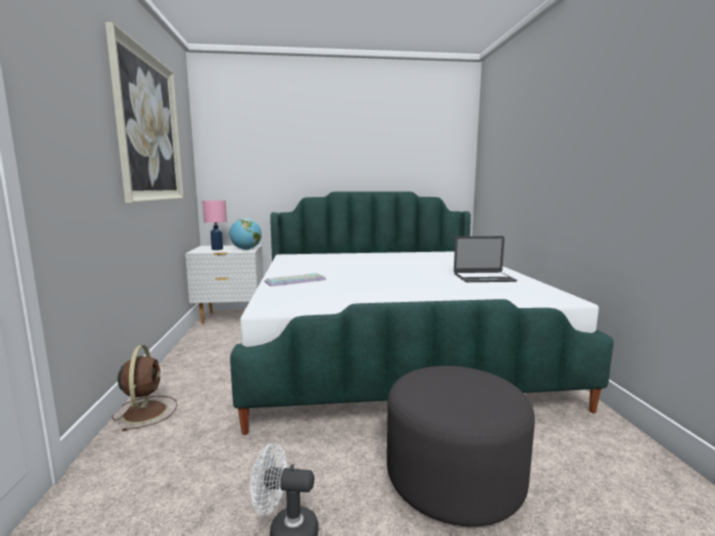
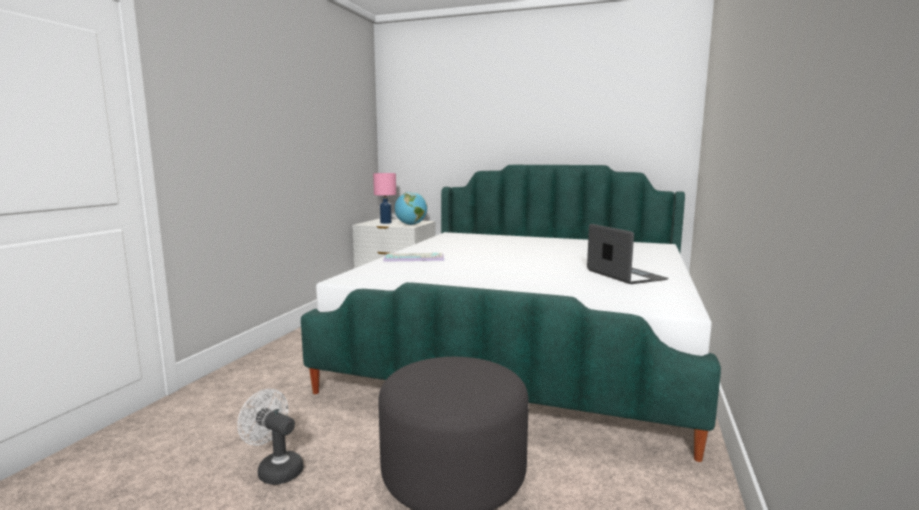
camera: 25 degrees right, 0 degrees up
picture [105,22,184,203] -> none
brown fan [112,345,177,431] -> none
laptop [454,236,518,282] -> laptop turned 135 degrees counterclockwise [587,224,668,284]

